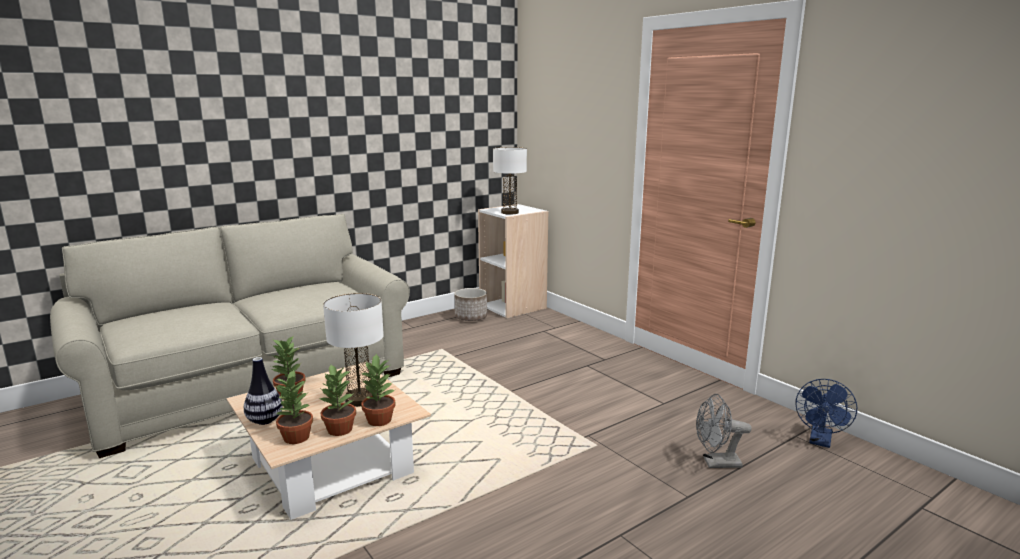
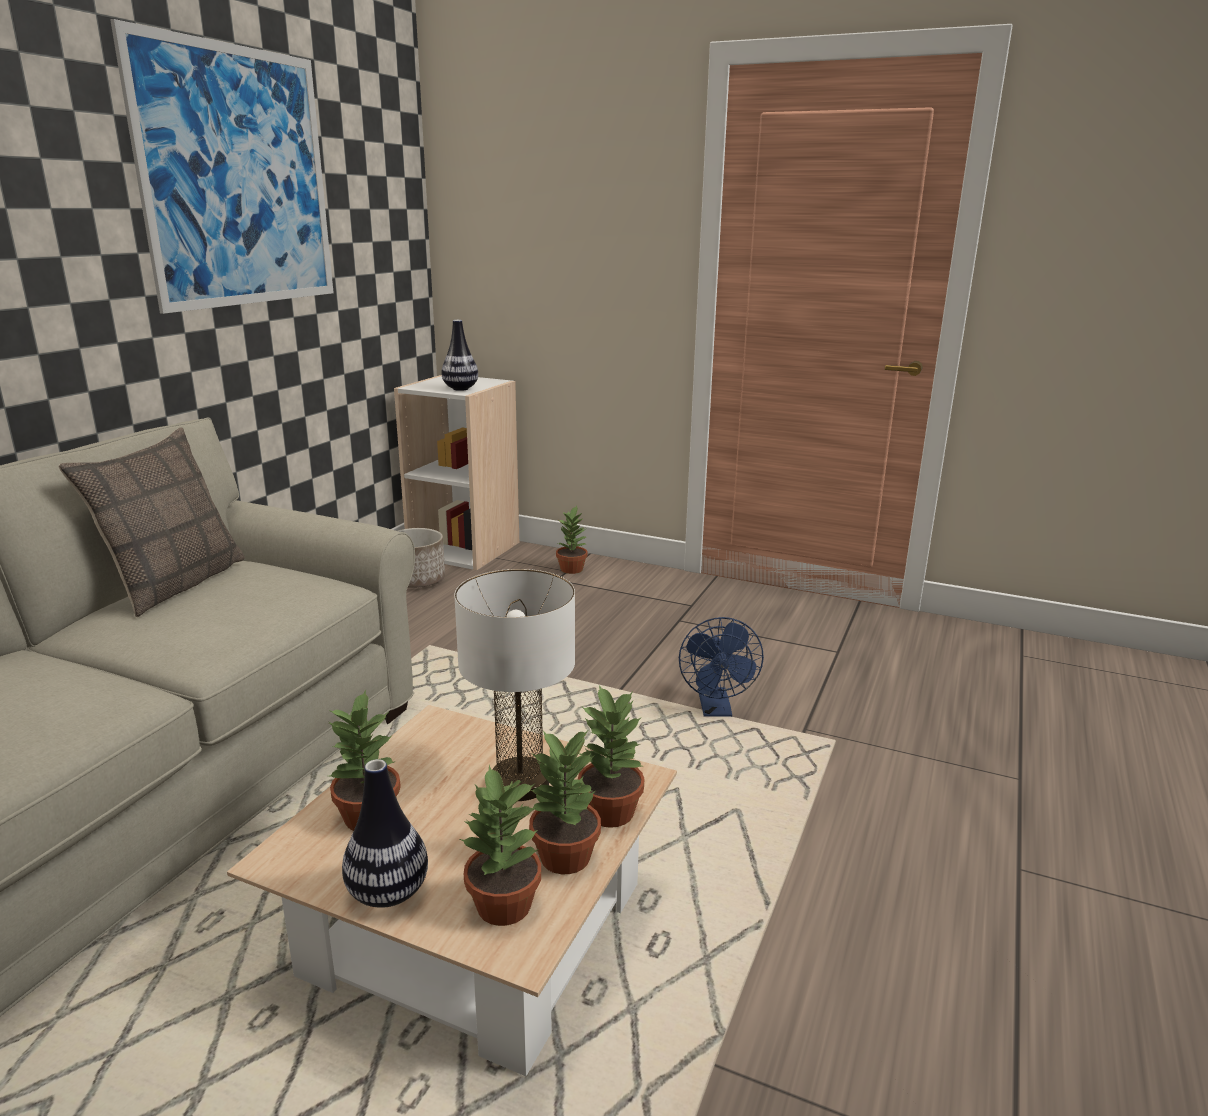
camera: 30 degrees left, 5 degrees up
table lamp [493,147,527,214] -> vase [442,320,478,391]
grey fan [696,394,752,468] -> none
blue fan [796,379,857,448] -> blue fan moved to [679,617,764,717]
none -> pillow [59,427,245,617]
none -> picture [110,19,334,314]
none -> potted plant [556,506,587,574]

